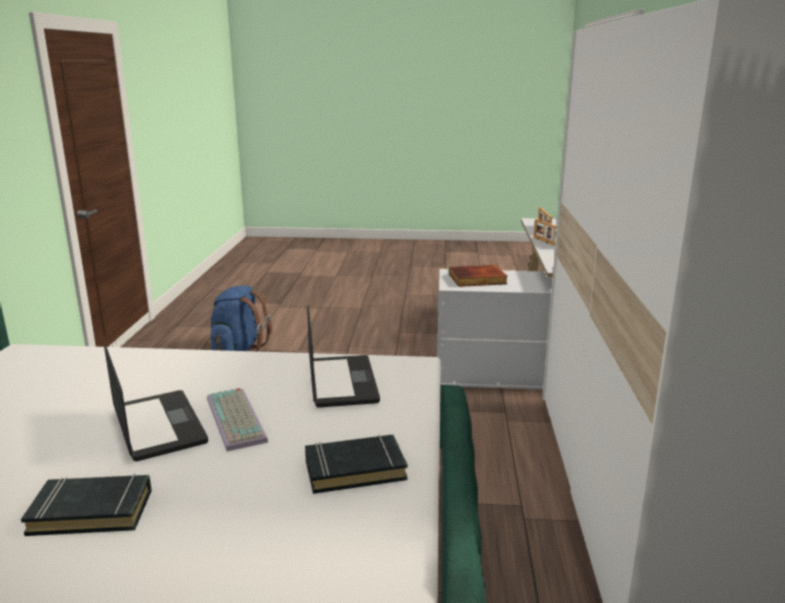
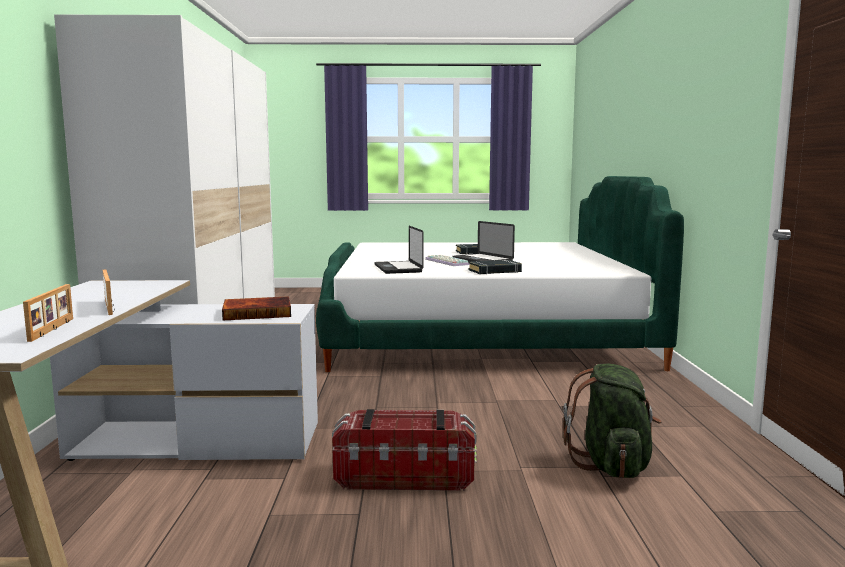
camera: 175 degrees right, 10 degrees down
blue backpack [210,286,272,352] -> green backpack [563,364,662,478]
black book [305,434,408,494] -> black book moved to [468,260,522,274]
none -> storage box [332,409,477,491]

